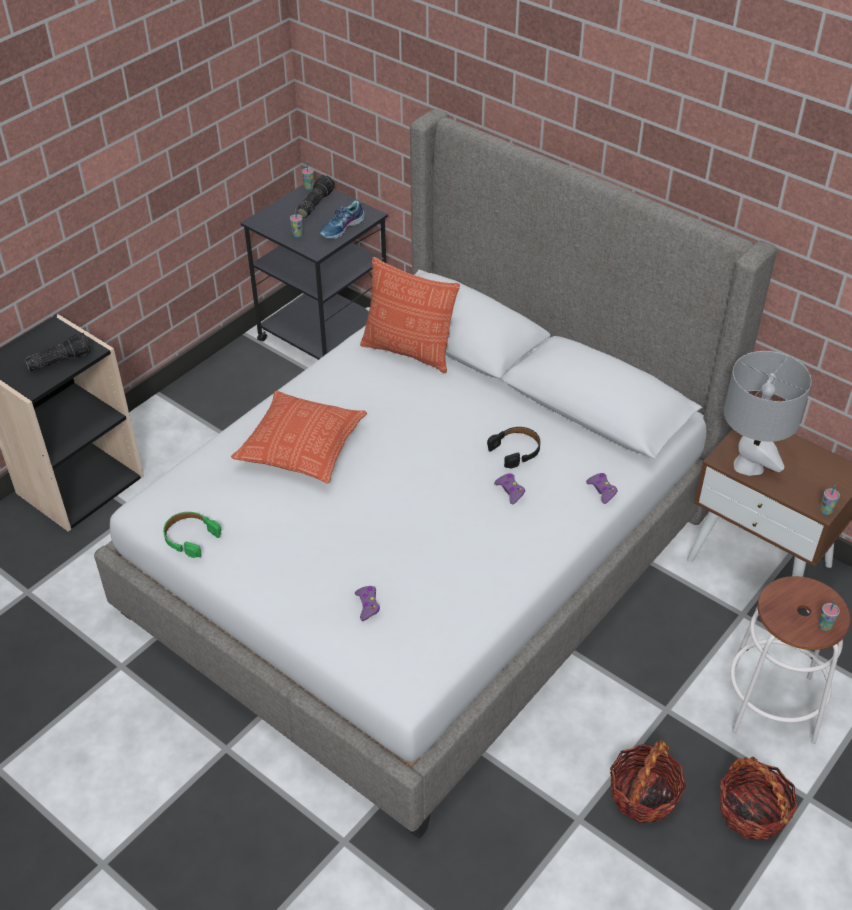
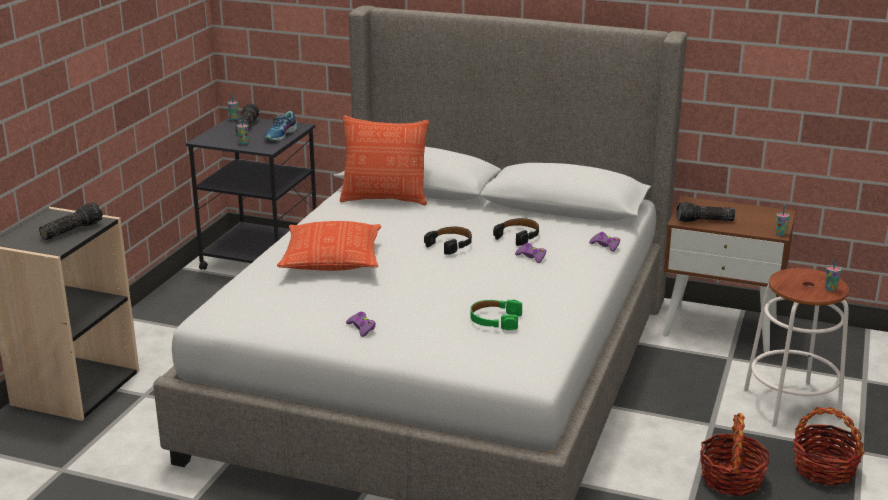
camera: 20 degrees left, 20 degrees down
green headphones [163,512,222,558] -> green headphones moved to [470,300,522,330]
purple game controller [355,586,380,621] -> purple game controller moved to [346,312,376,337]
grey table lamp [724,351,812,476] -> flashlight [676,202,735,222]
none -> black headphones [424,227,472,255]

